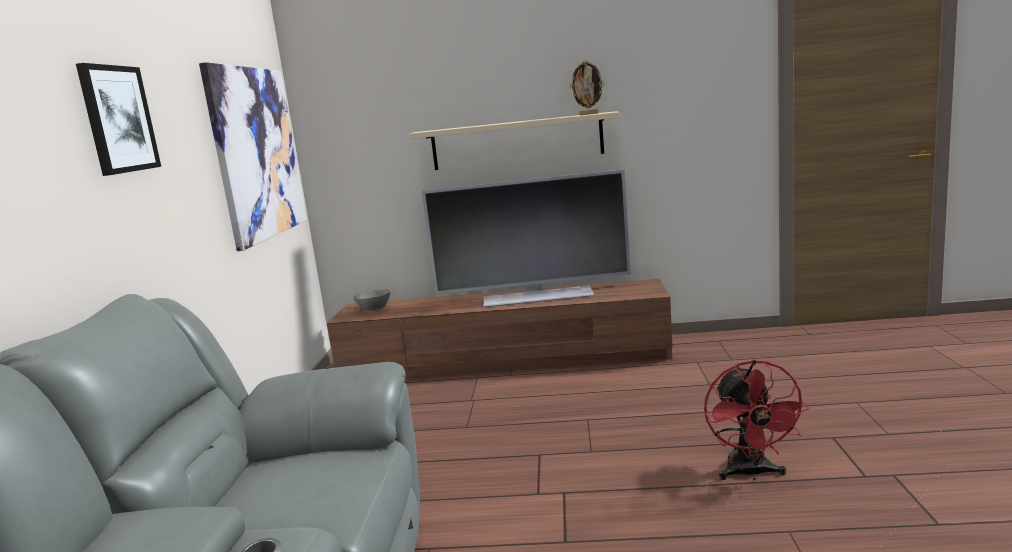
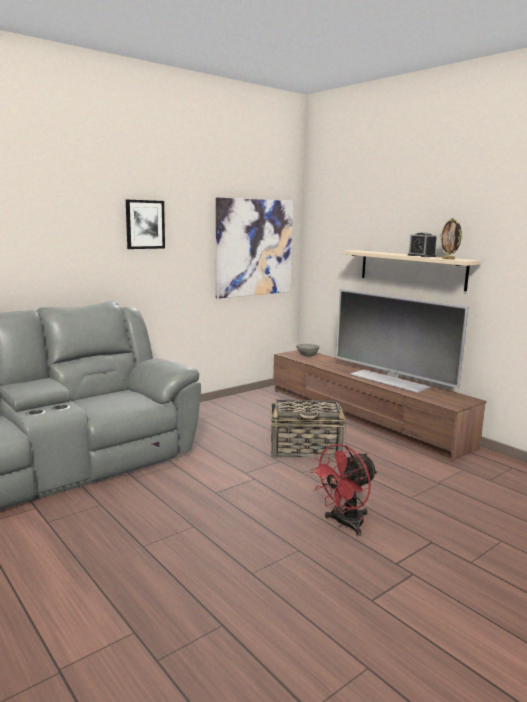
camera: 45 degrees right, 0 degrees up
none -> basket [270,400,346,458]
none -> alarm clock [408,233,437,257]

